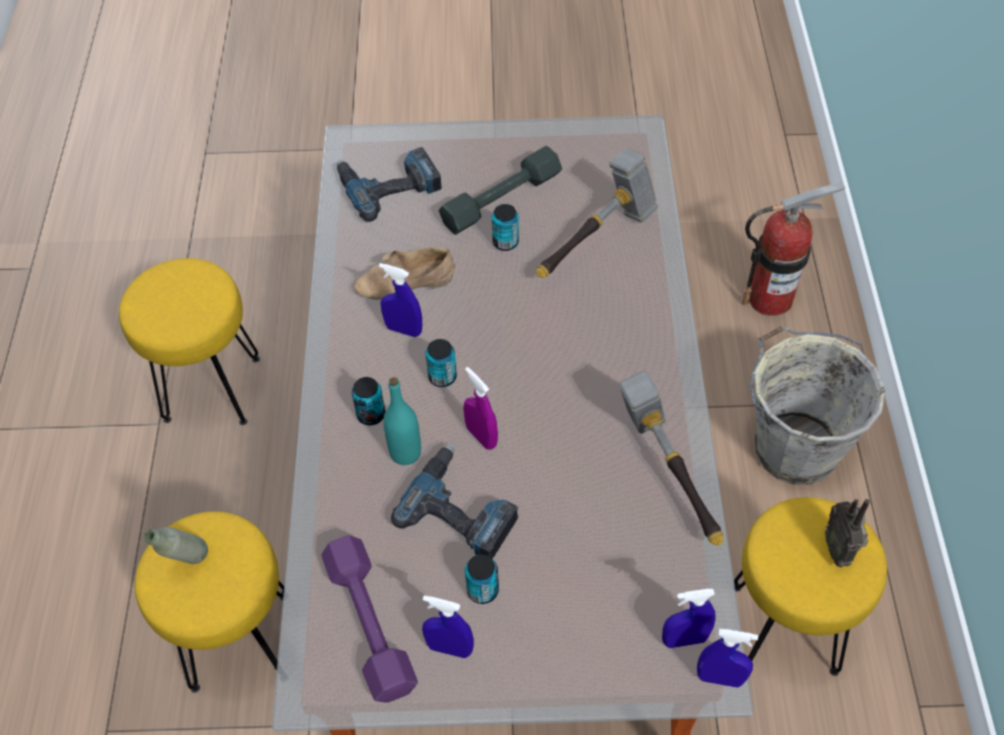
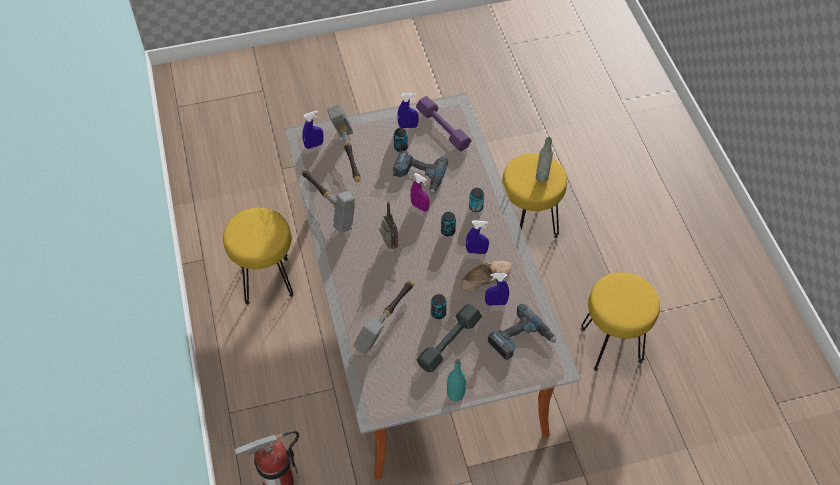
camera: 165 degrees right, 0 degrees up
turquoise bottle [383,377,421,465] -> turquoise bottle moved to [447,359,466,401]
blue spray bottle [697,629,758,687] -> blue spray bottle moved to [485,273,509,306]
grey bucket [750,327,885,485] -> none
radio [825,499,870,568] -> radio moved to [379,201,398,249]
none -> hammer [327,104,361,182]

